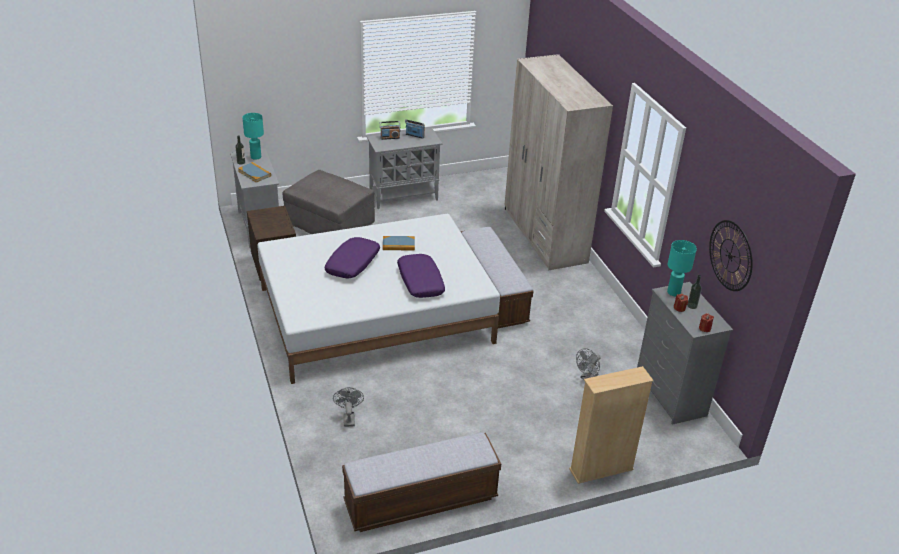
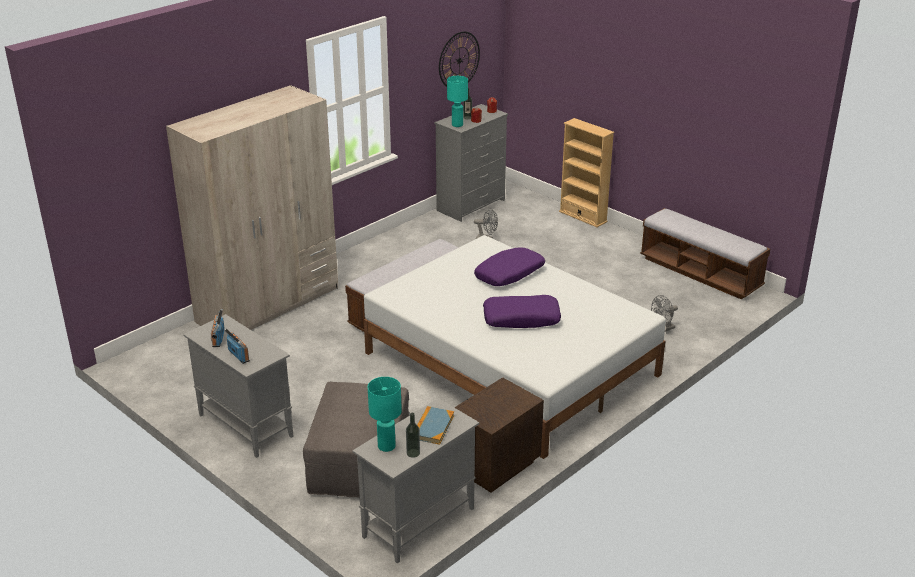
camera: 115 degrees left, 5 degrees down
book [383,236,415,251] -> none

